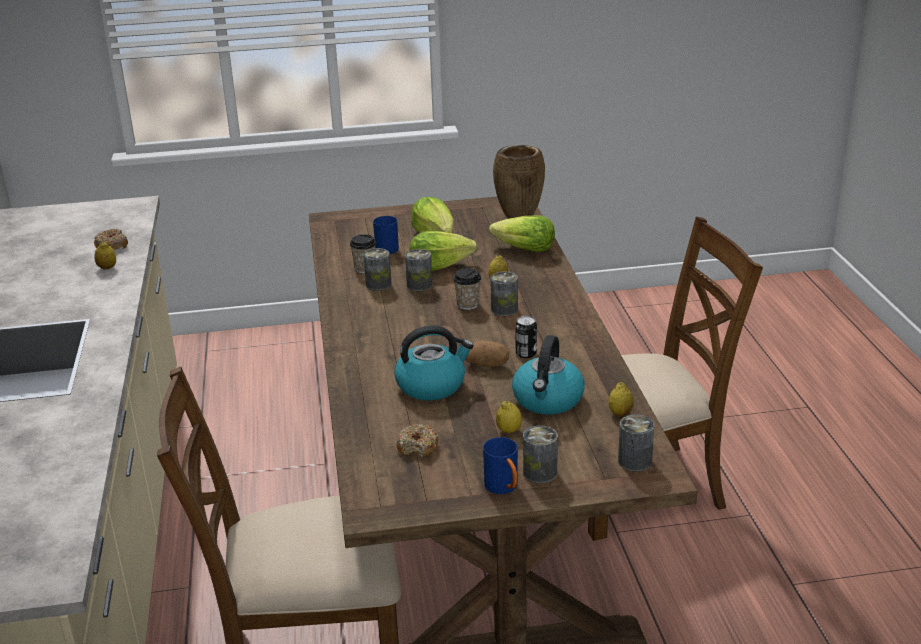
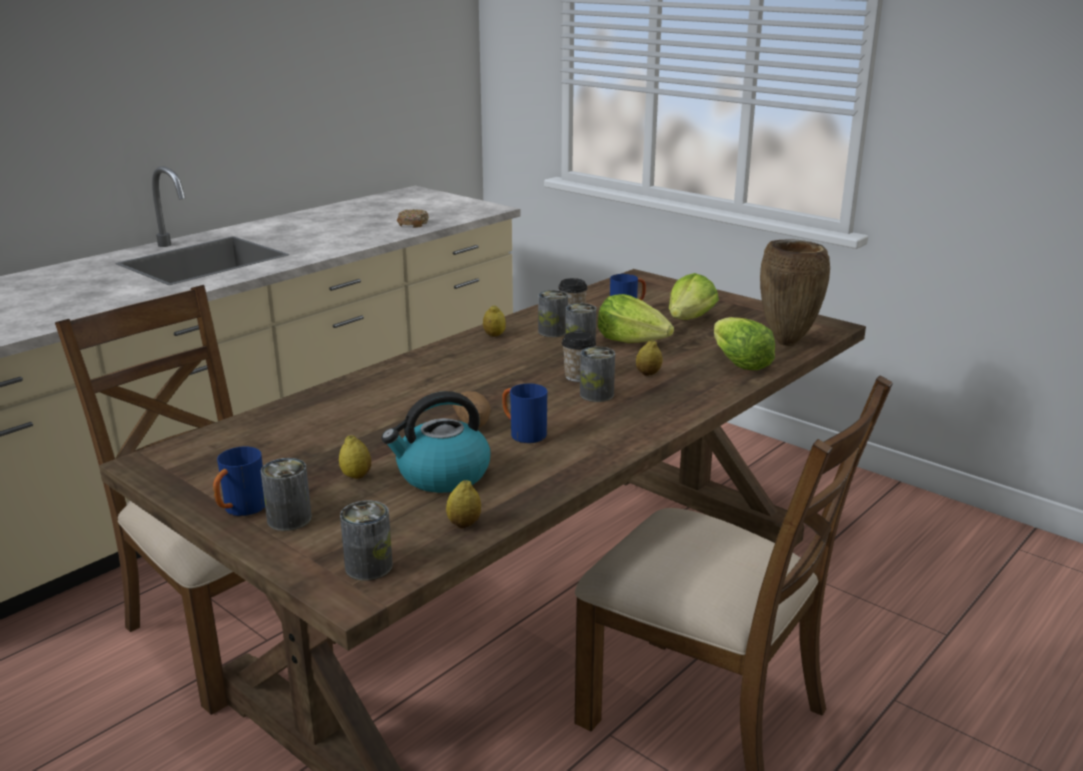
camera: 50 degrees right, 5 degrees down
lemon [94,242,116,269] -> lemon moved to [483,305,506,337]
kettle [394,325,474,401] -> none
donut [396,424,439,457] -> none
can [515,316,537,358] -> blue mug [502,383,547,443]

